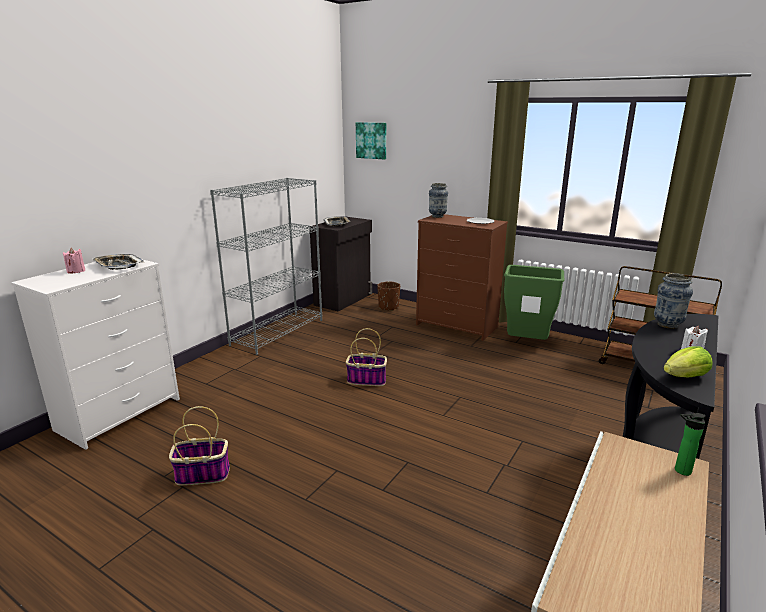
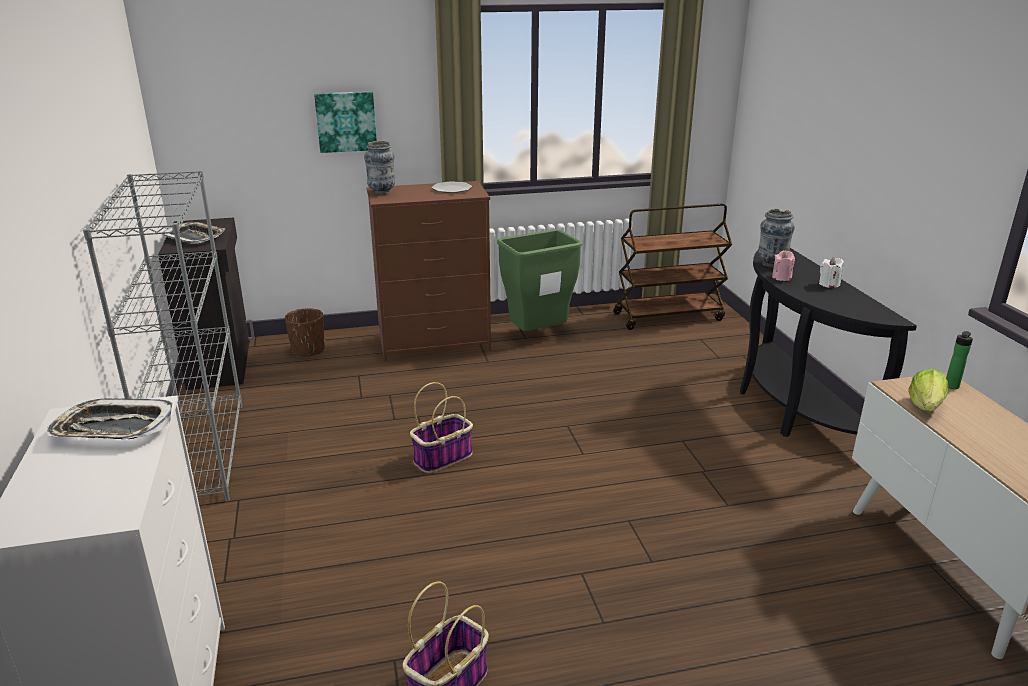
camera: 45 degrees left, 5 degrees up
pink candle [63,248,85,274] -> pink candle moved to [772,250,795,281]
picture [356,122,386,159] -> picture moved to [314,92,377,153]
lettuce [664,346,713,378] -> lettuce moved to [908,369,948,412]

